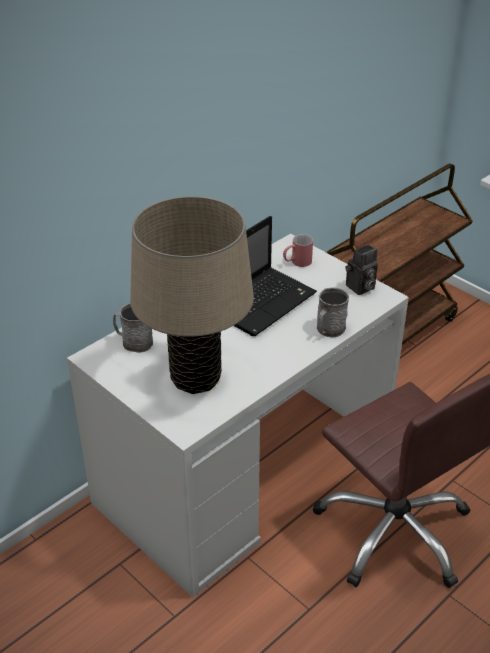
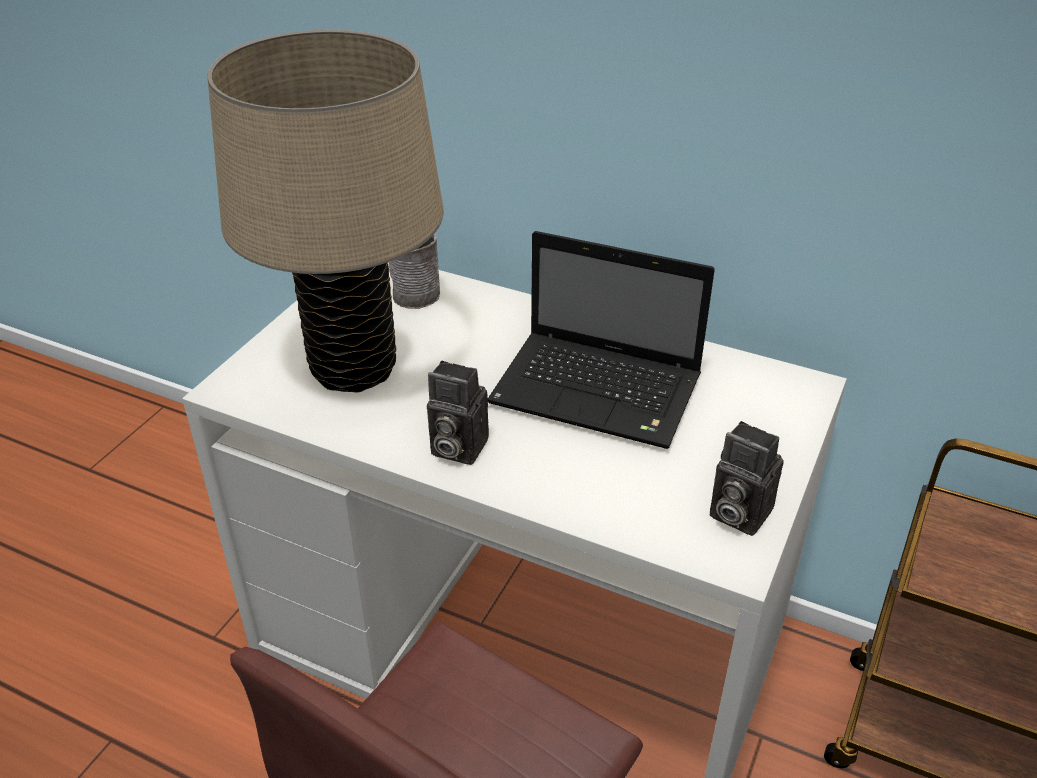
camera: 70 degrees right, 0 degrees up
red mug [283,234,313,267] -> none
grey mug [317,288,349,337] -> none
none -> camera [427,361,489,465]

